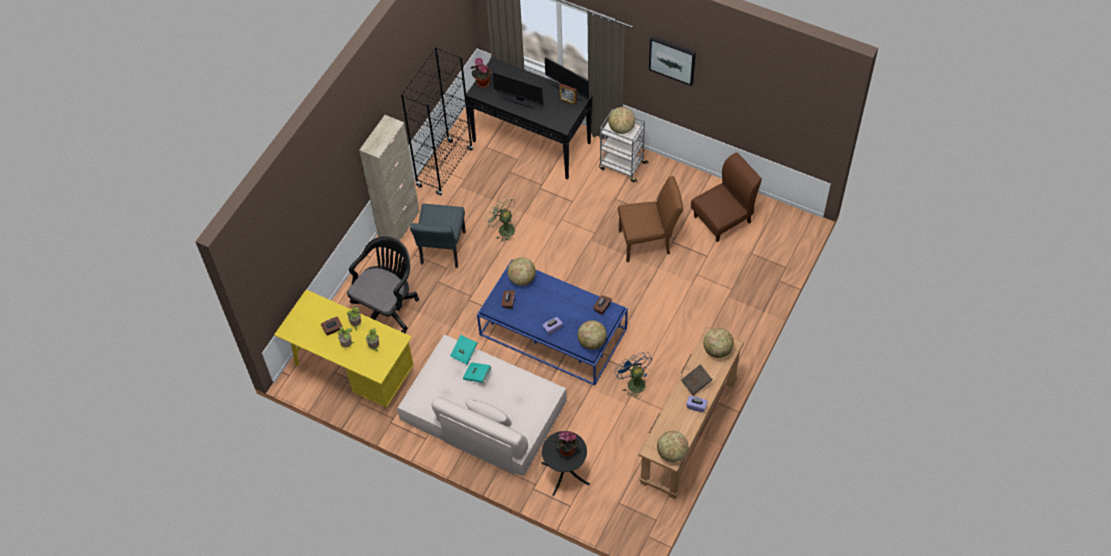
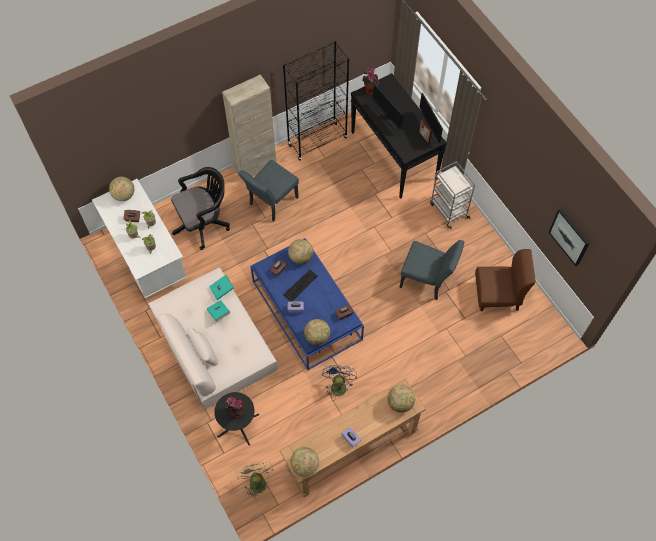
camera: 30 degrees right, 5 degrees up
yellow desk [274,290,414,408] -> white desk [92,179,187,298]
green fan [485,196,515,242] -> green fan moved to [236,462,273,499]
globe [608,107,635,134] -> globe moved to [109,177,135,201]
brown chair [618,176,683,262] -> grey chair [399,240,465,300]
picture [649,36,696,86] -> picture moved to [548,208,590,266]
brown book [681,364,713,395] -> none
none -> keyboard [283,270,318,302]

